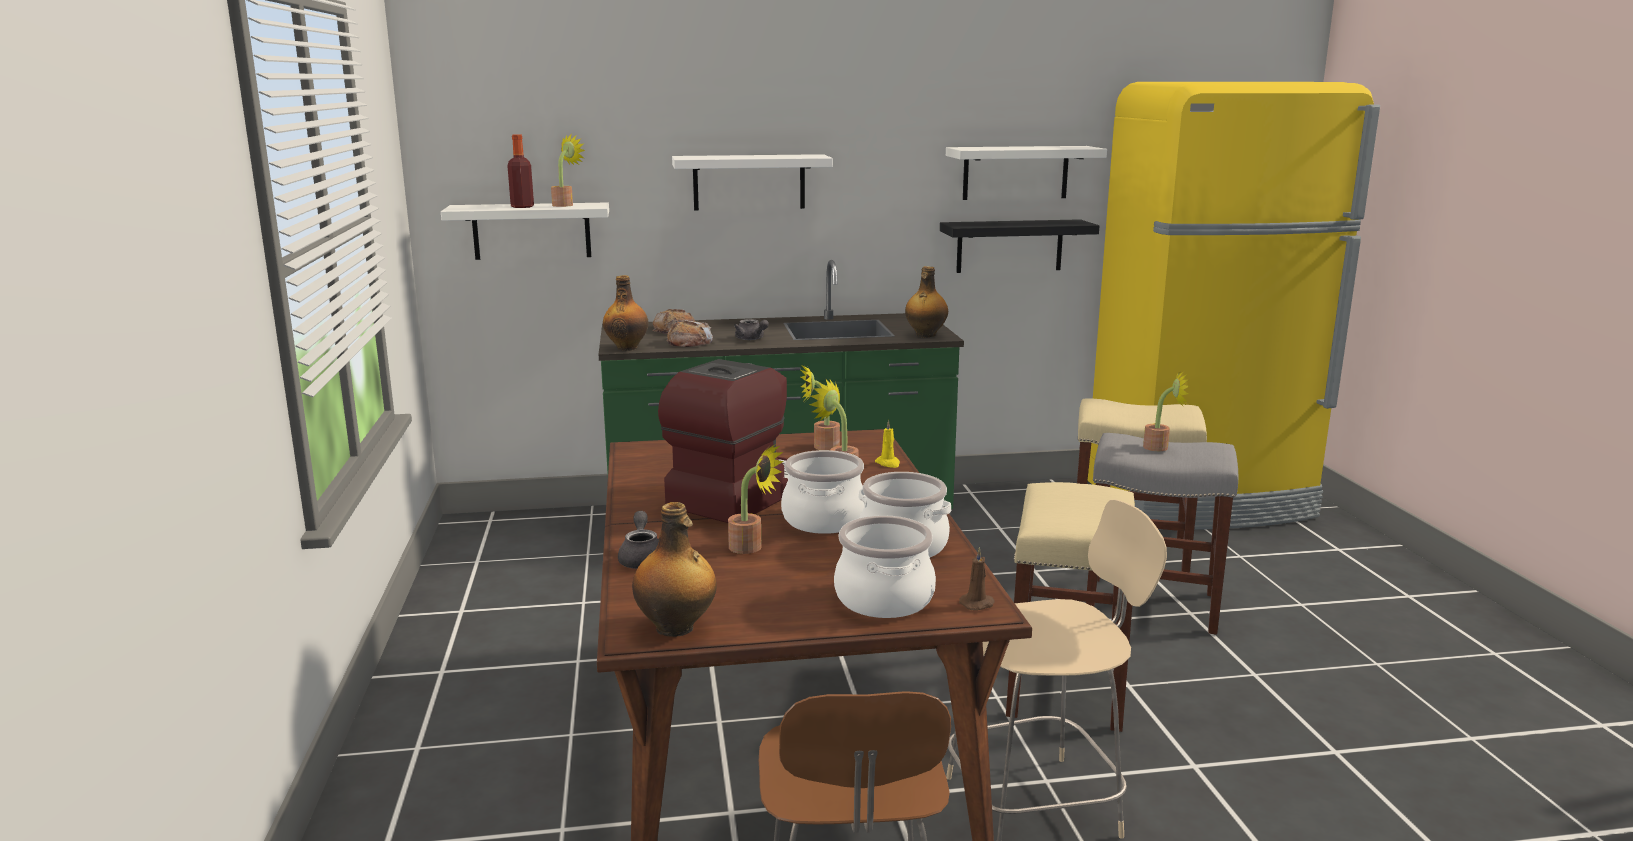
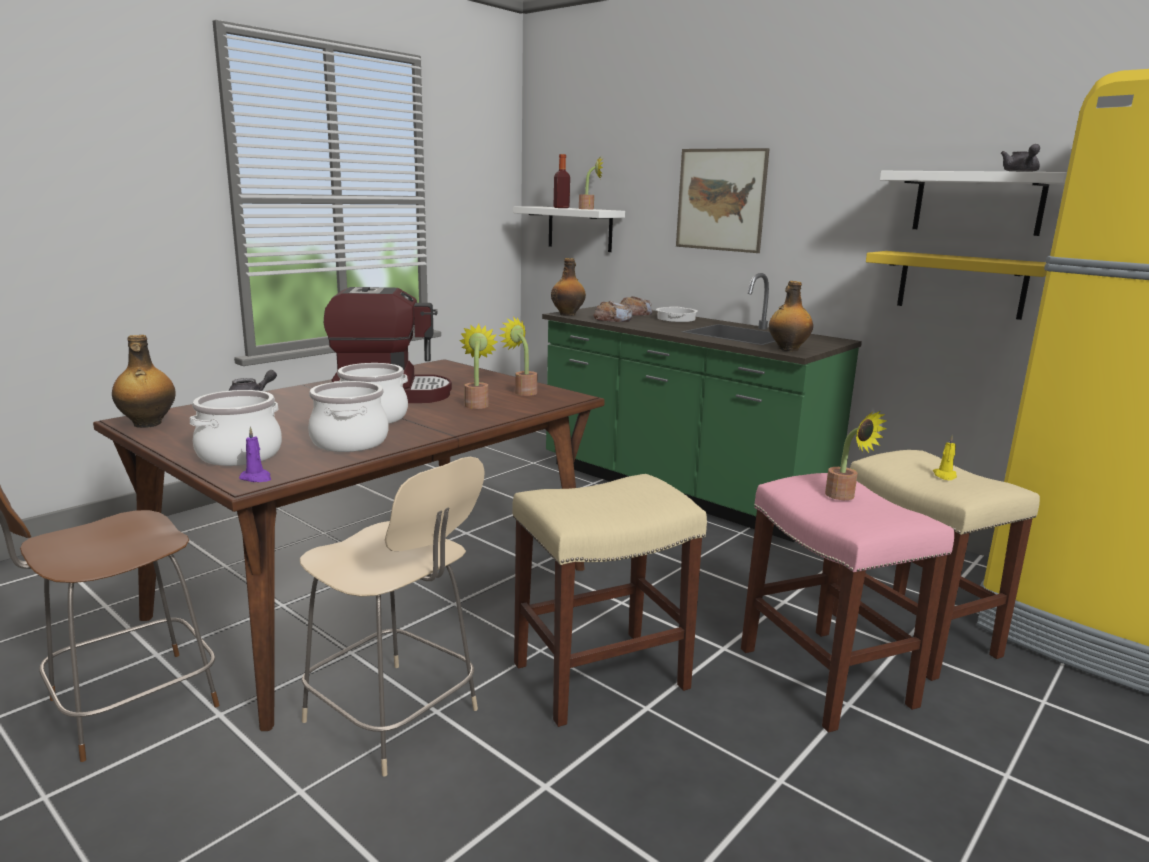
camera: 50 degrees right, 0 degrees up
white shelf [672,154,833,211] -> picture [676,148,770,253]
potted plant [728,444,784,554] -> none
grey teapot [734,319,769,340] -> grey teapot moved to [1001,144,1040,172]
yellow candle [875,420,900,468] -> yellow candle moved to [933,435,957,480]
black shelf [940,219,1099,273] -> yellow shelf [866,251,1047,320]
brown candle [959,547,995,610] -> purple candle [239,427,271,482]
grey stool [1086,433,1238,635] -> pink stool [741,473,954,733]
none -> cooking pot [656,306,698,322]

